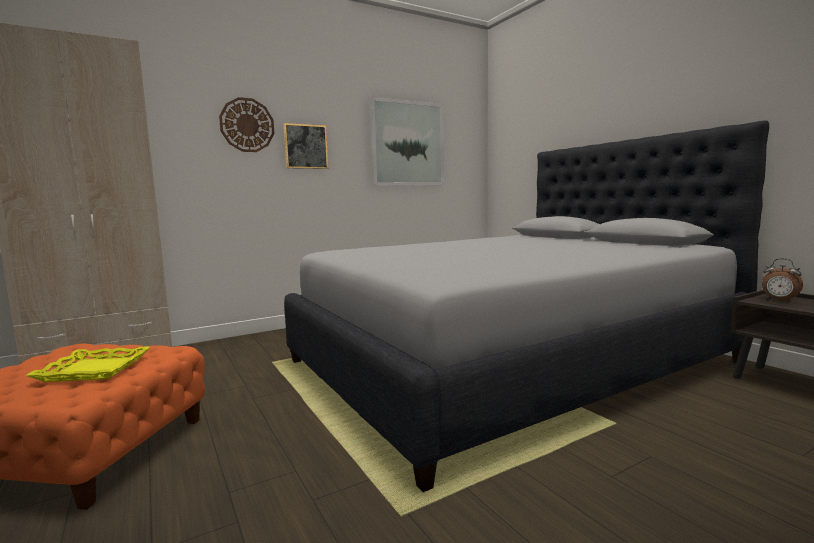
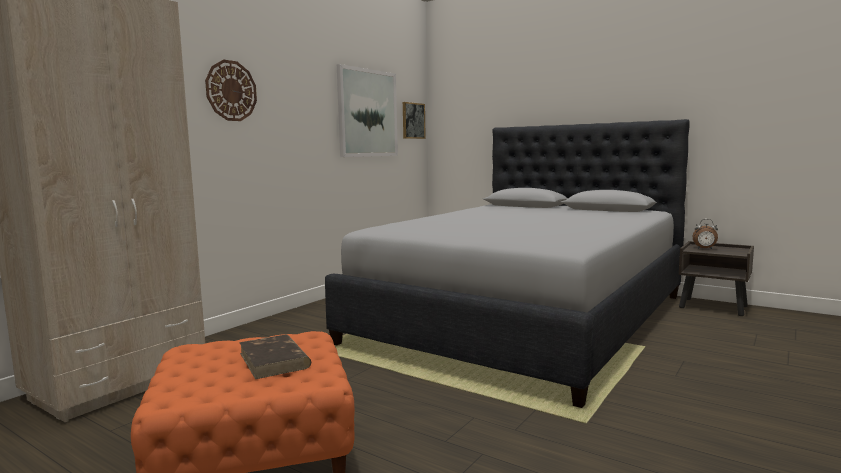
camera: 25 degrees left, 0 degrees up
yellow tray [26,346,150,382] -> brown book [239,335,311,379]
picture [284,123,328,169] -> picture moved to [403,102,426,139]

